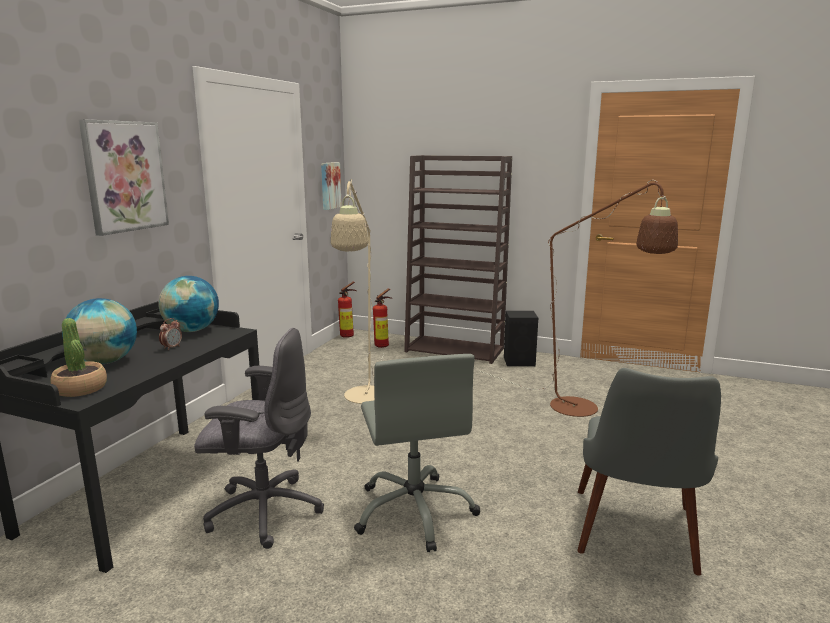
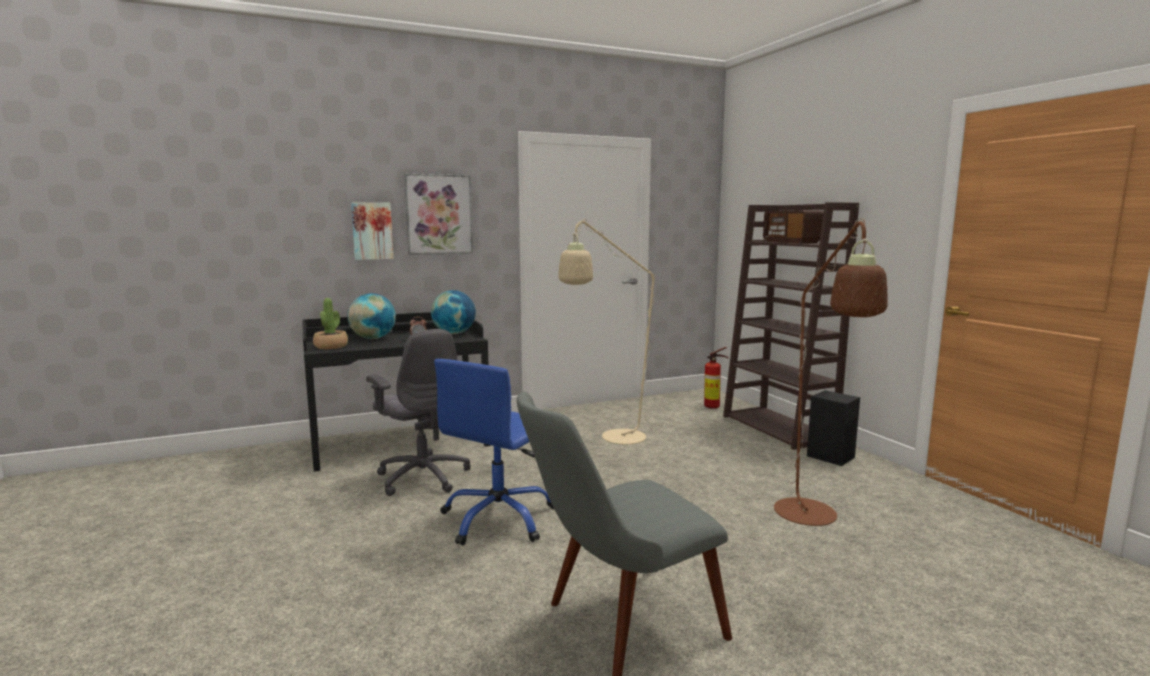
camera: 45 degrees right, 5 degrees down
picture [321,162,342,210] -> picture moved to [351,202,393,260]
fire extinguisher [338,282,357,338] -> none
grey office chair [354,354,480,552] -> blue office chair [434,359,554,545]
none -> radio [763,210,824,244]

